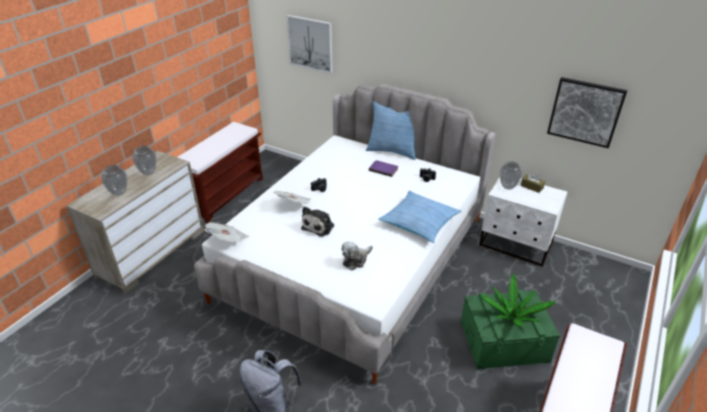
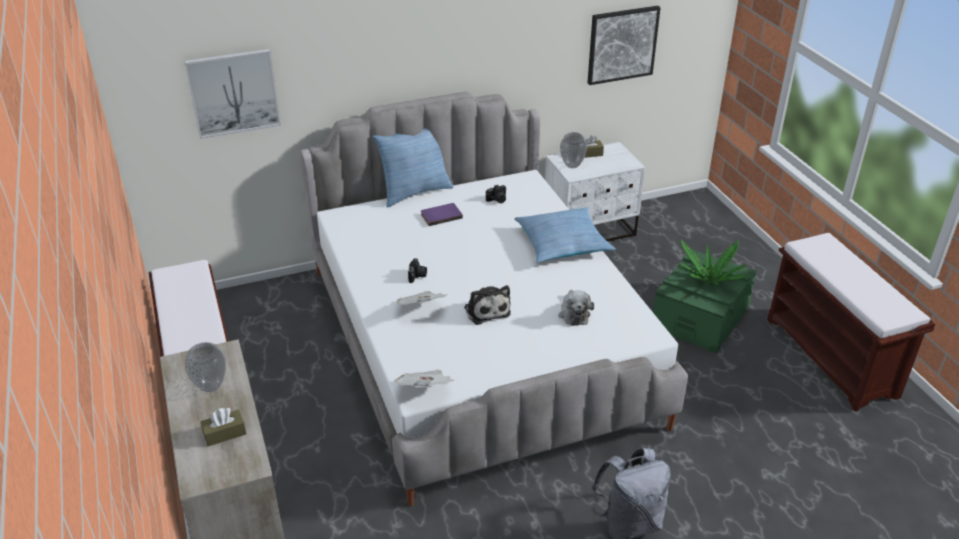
camera: 50 degrees left, 0 degrees up
vase [101,165,127,196] -> brown tissue box [200,408,246,446]

